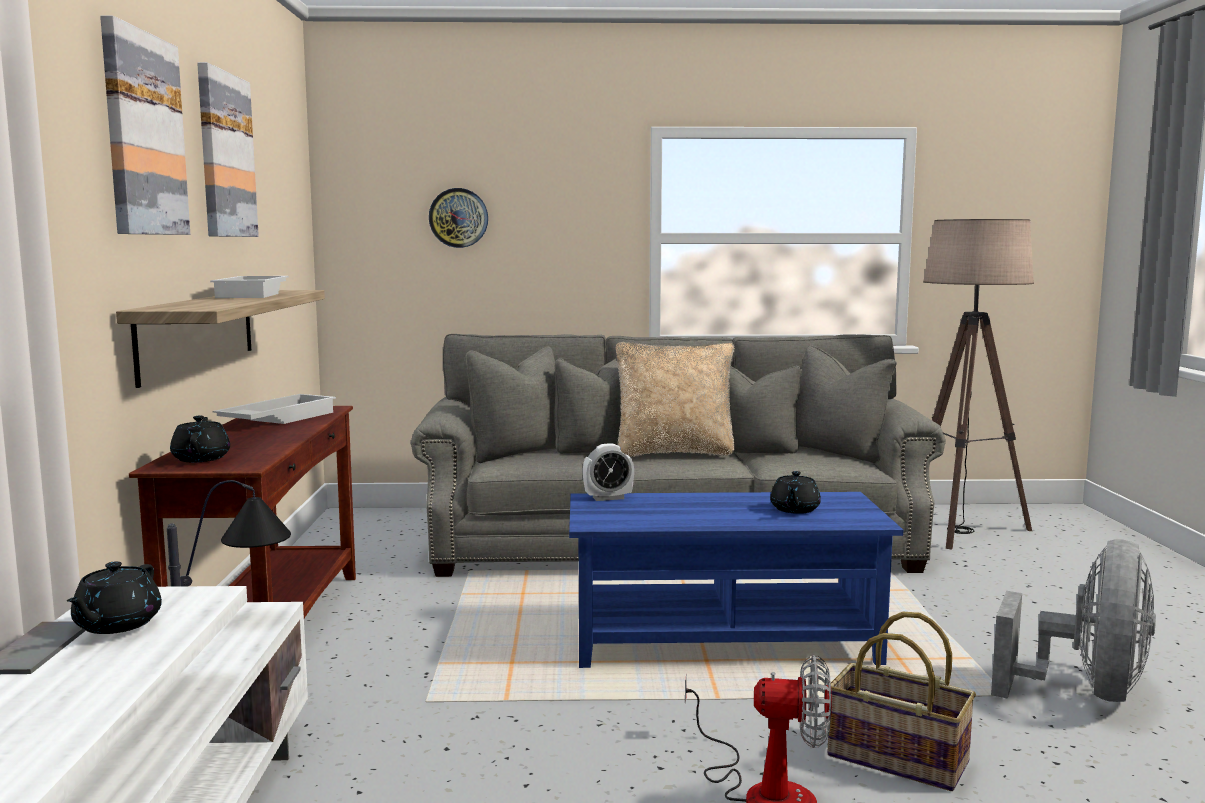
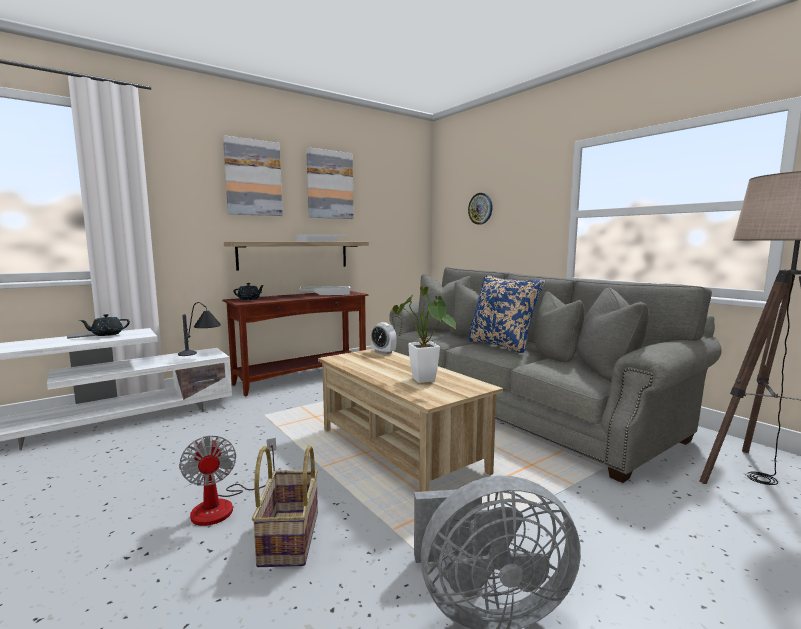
camera: 55 degrees right, 0 degrees up
blue coffee table [569,492,903,668] -> beige coffee table [318,349,503,492]
beige pillow [615,342,735,457] -> blue pillow [468,275,546,353]
black teapot [770,471,821,514] -> potted plant [393,286,456,383]

